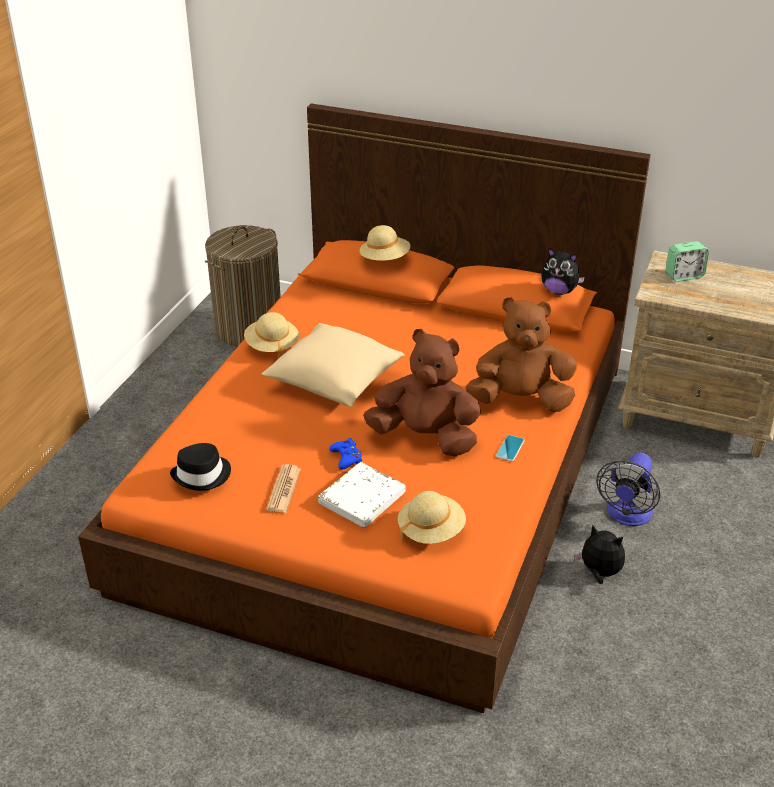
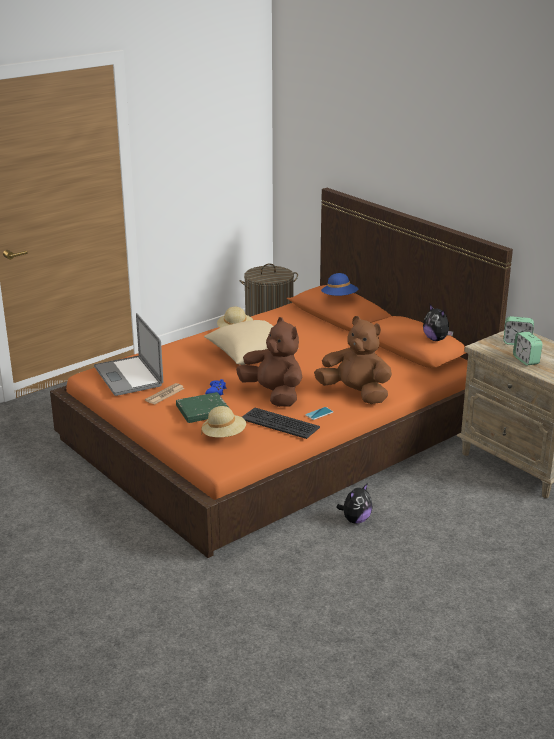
camera: 30 degrees right, 10 degrees down
black hat [170,443,231,491] -> laptop [94,313,163,396]
white book [318,462,406,528] -> green book [176,392,229,423]
beige hat [359,225,410,261] -> blue hat [321,273,358,296]
plush toy [574,525,625,584] -> plush toy turned 75 degrees clockwise [336,483,373,524]
fan [596,453,660,526] -> none
none -> keyboard [242,408,320,439]
none -> alarm clock [513,332,543,365]

